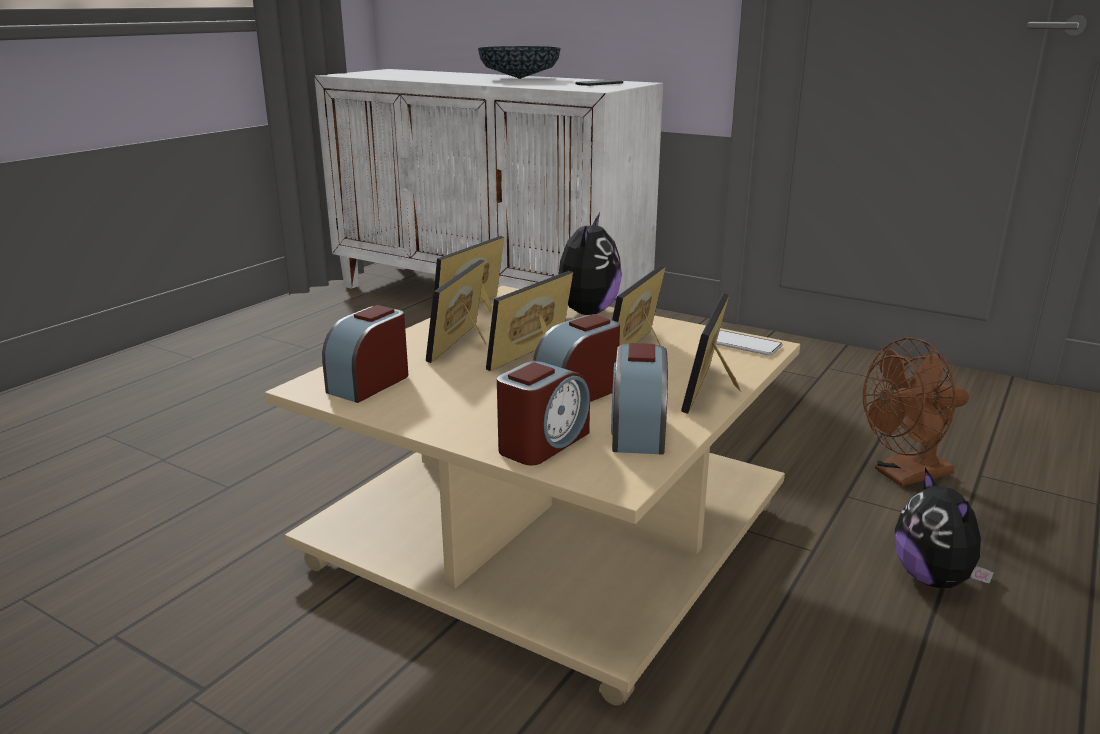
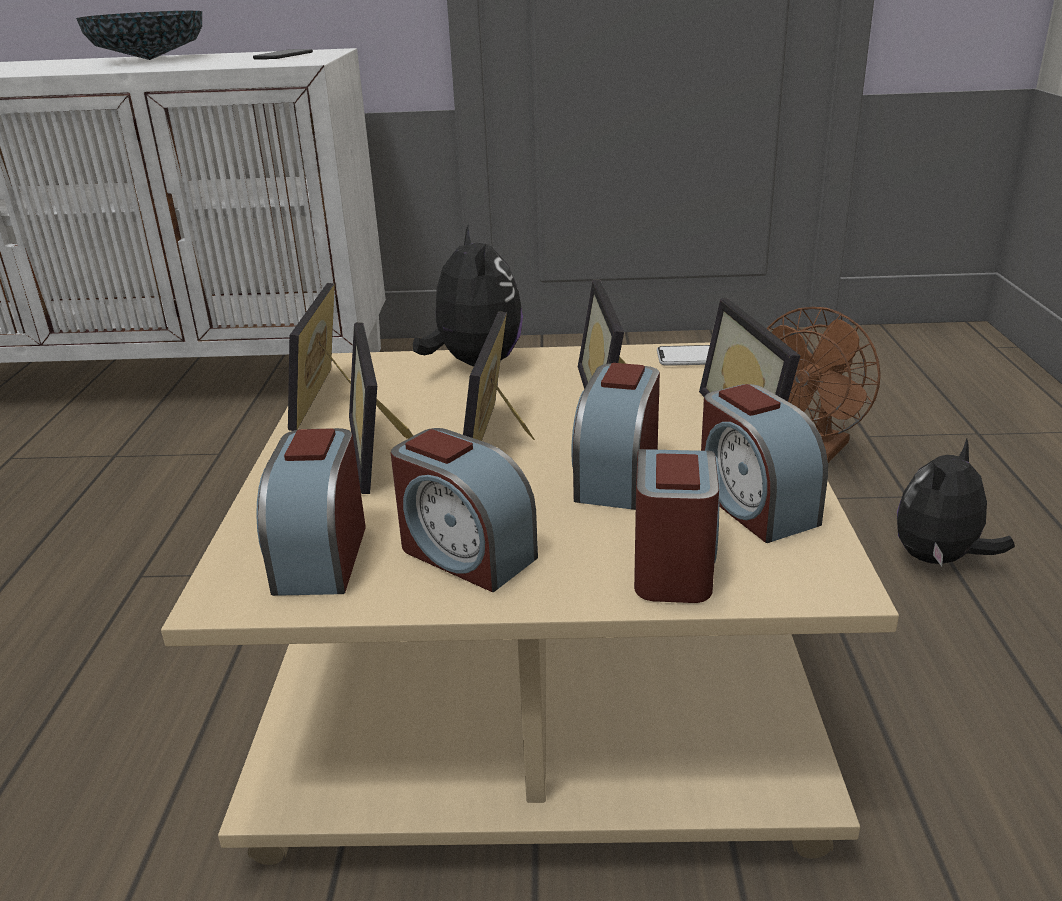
camera: 30 degrees left, 5 degrees up
plush toy [895,468,994,588] -> plush toy turned 90 degrees clockwise [897,438,1015,566]
none -> alarm clock [391,428,538,592]

